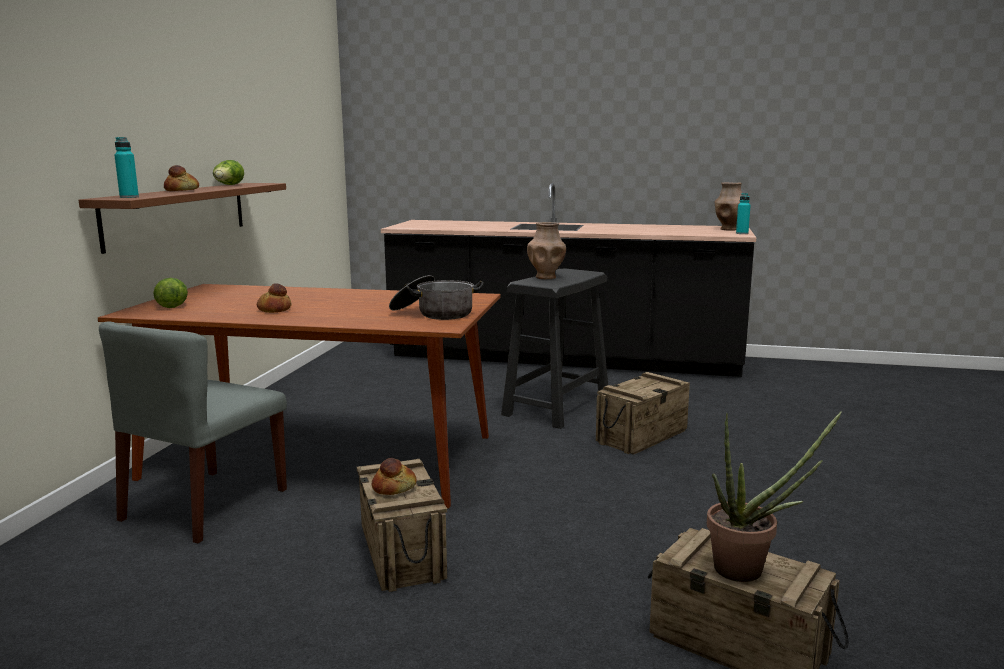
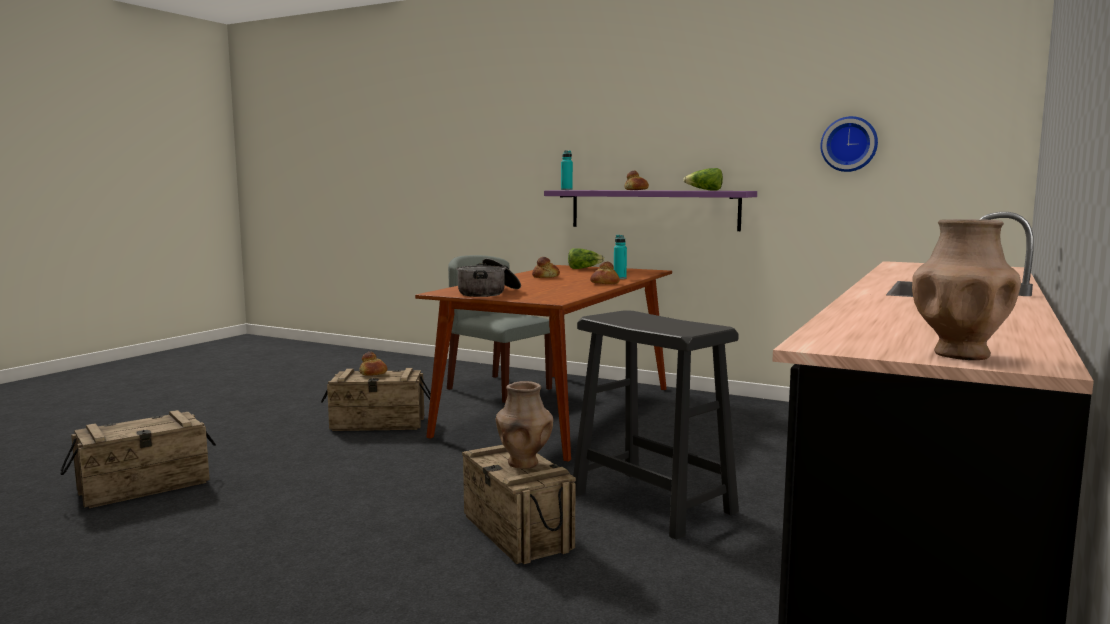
camera: 105 degrees right, 5 degrees down
brown shelf [79,183,286,254] -> purple shelf [544,190,757,231]
brown vase [527,222,566,279] -> brown vase moved to [496,381,553,469]
potted plant [706,412,842,582] -> none
turquoise bottle [736,193,751,234] -> turquoise bottle moved to [614,235,627,279]
none -> bread [590,261,620,284]
none -> wall clock [820,116,878,172]

